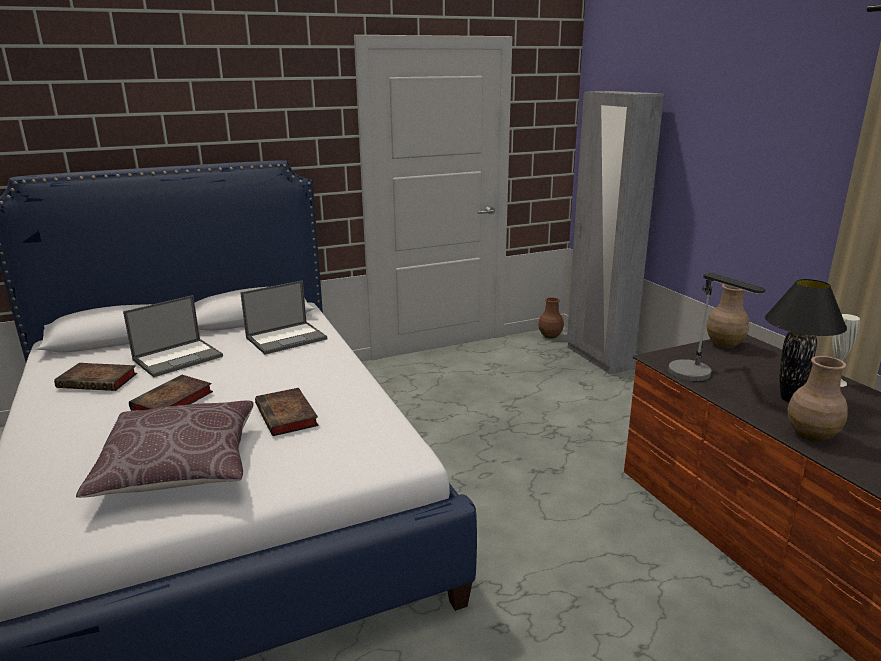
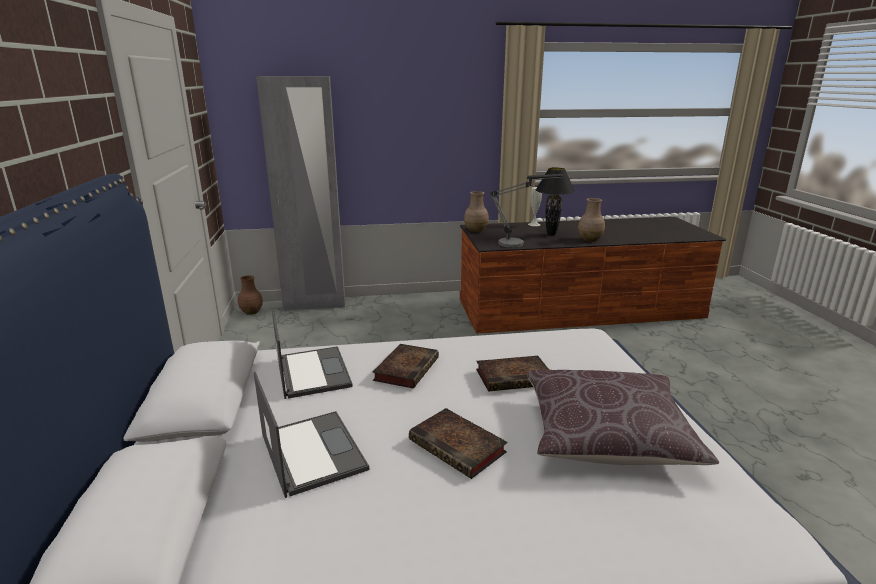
camera: 75 degrees left, 0 degrees up
book [54,363,137,391] -> book moved to [373,344,439,389]

